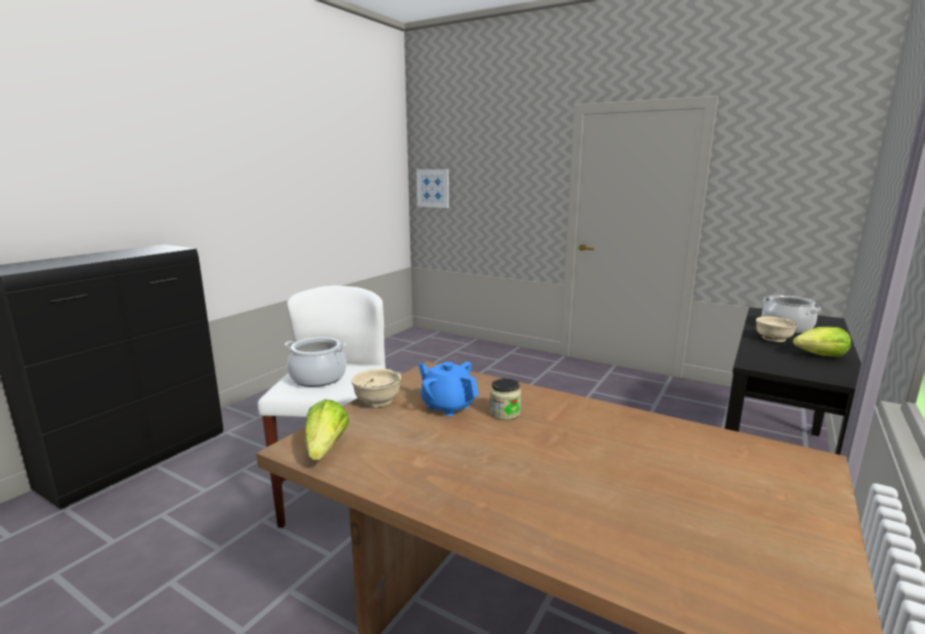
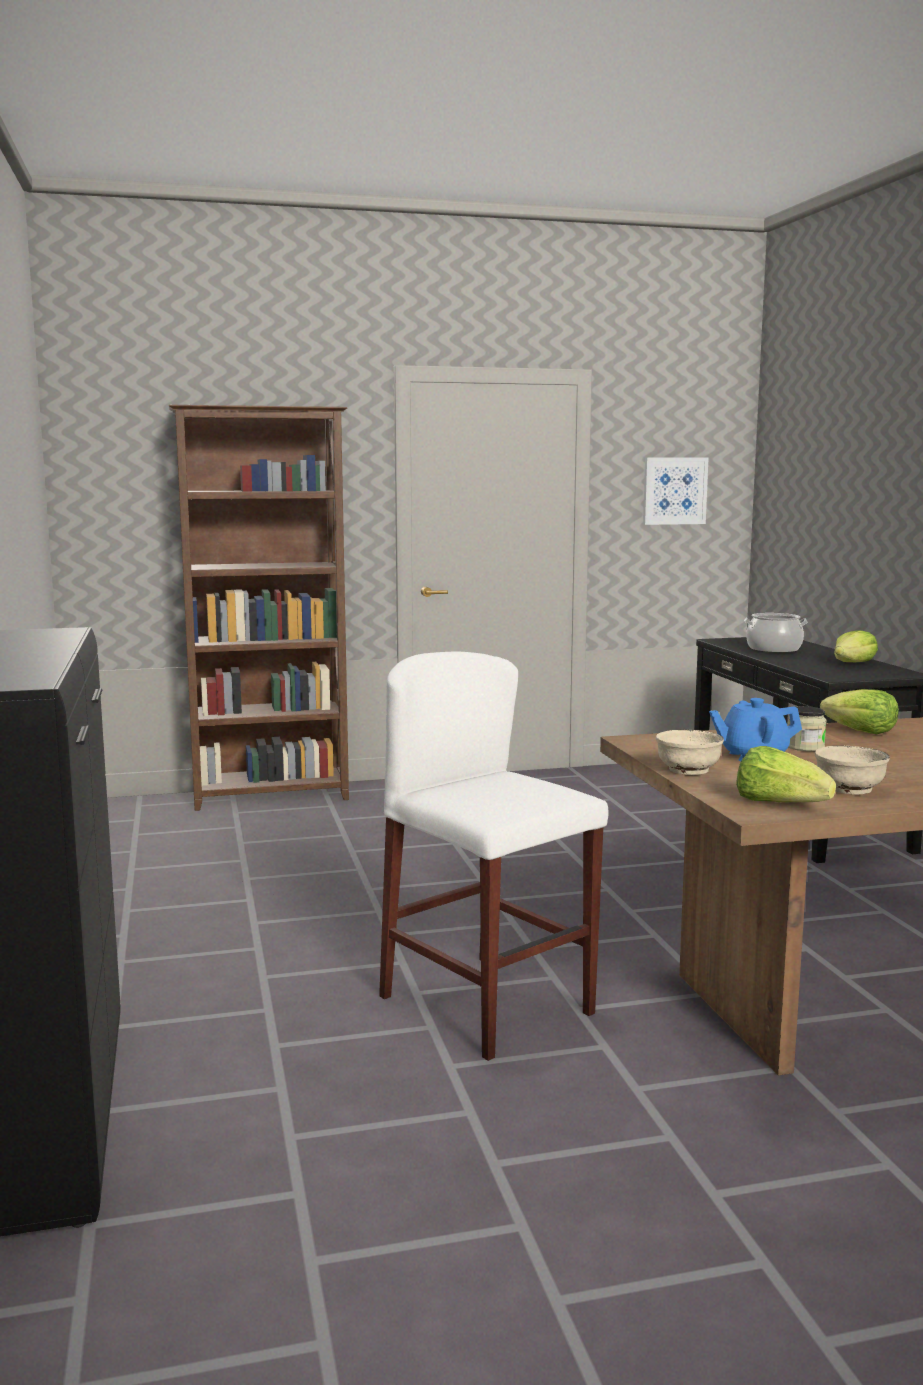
camera: 45 degrees left, 5 degrees down
cooking pot [285,337,347,387] -> none
picture [416,169,449,208] -> picture moved to [643,457,708,525]
beige bowl [756,317,797,342] -> beige bowl moved to [815,746,890,795]
none -> brown bookcase [169,405,349,811]
none -> lettuce [820,689,899,734]

